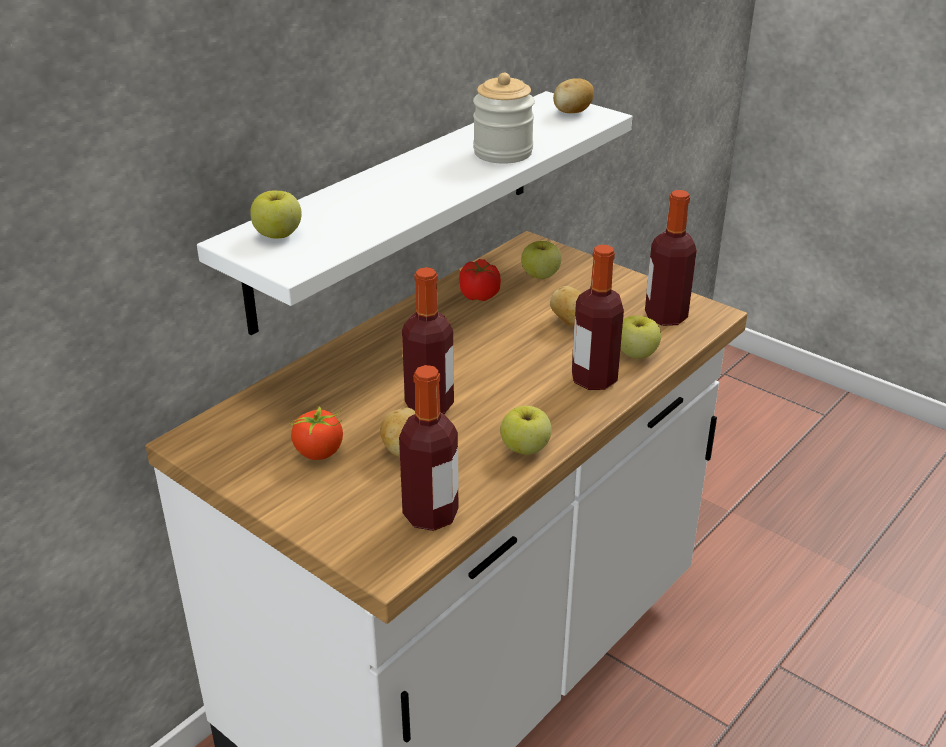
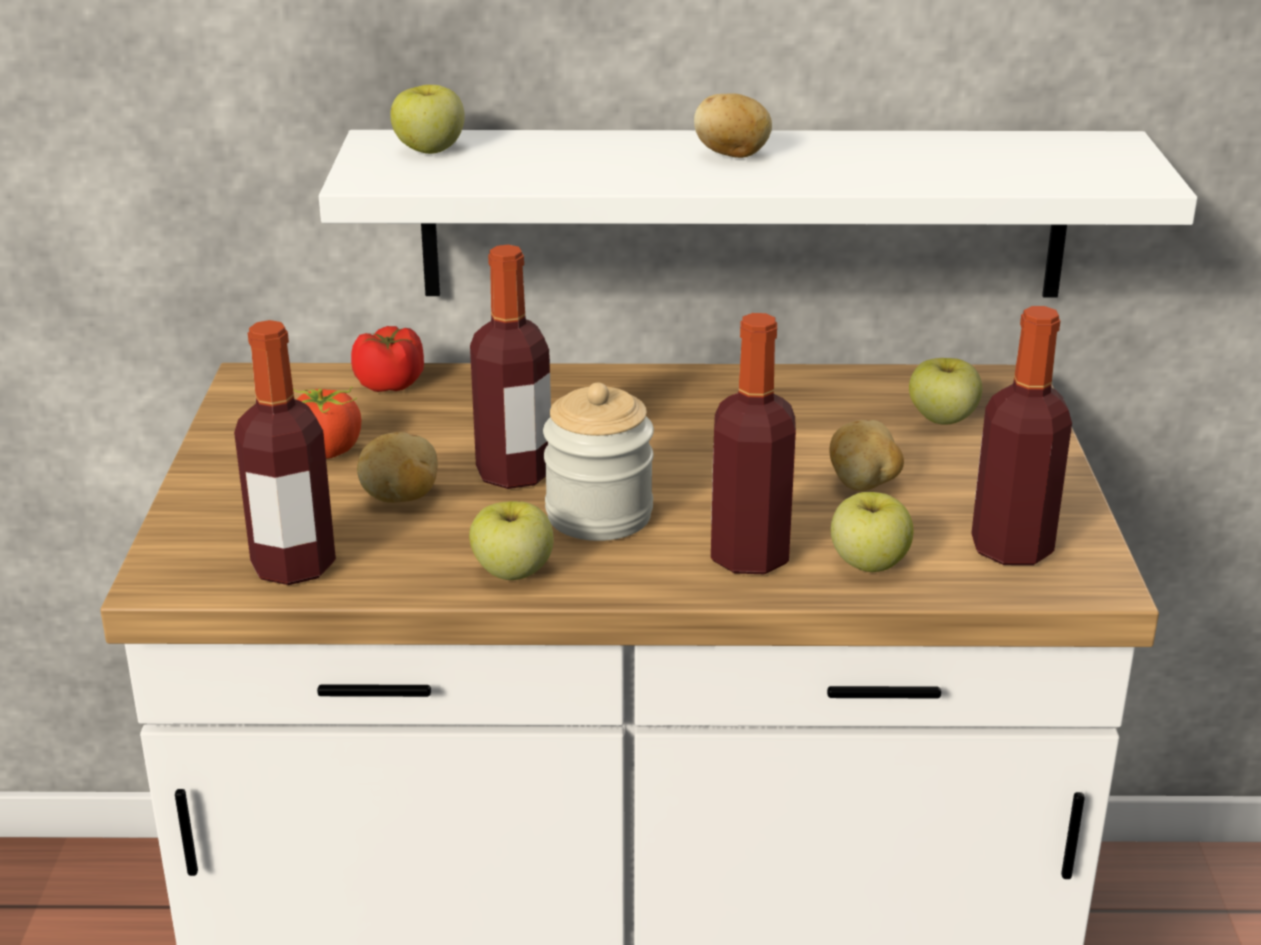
camera: 50 degrees right, 5 degrees down
tomato [459,259,501,301] -> tomato moved to [351,326,424,392]
jar [473,73,535,164] -> jar moved to [543,383,654,541]
potato [553,78,594,113] -> potato moved to [694,93,772,158]

